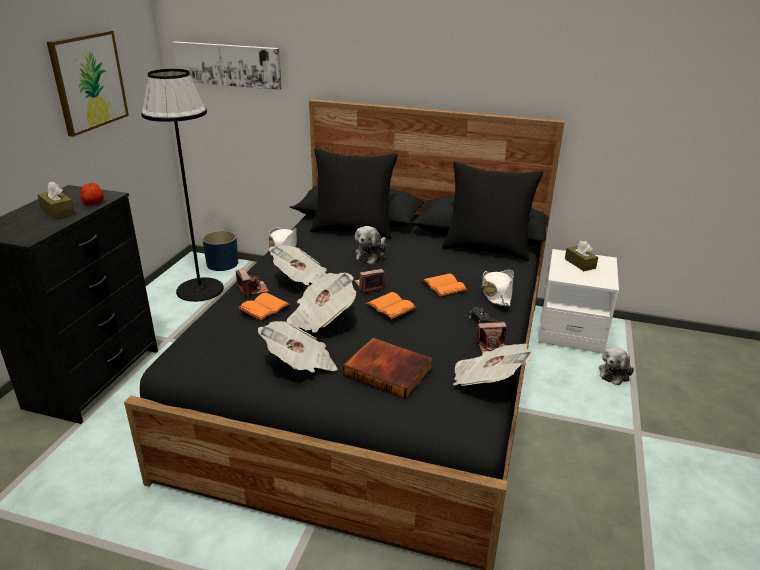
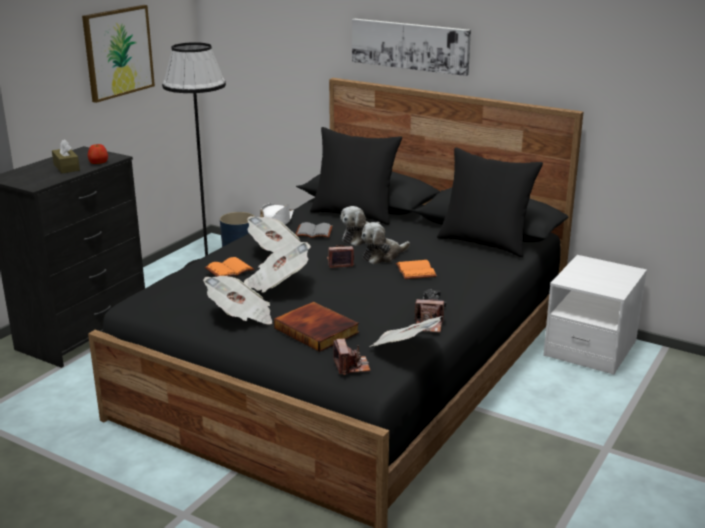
camera: 15 degrees right, 5 degrees down
picture [172,41,282,90] -> picture moved to [352,19,471,76]
camera [236,268,269,297] -> camera moved to [333,339,371,375]
orange book [366,292,417,320] -> none
white hat [481,269,514,307] -> none
brown tissue box [565,241,598,271] -> none
plush toy [599,347,634,385] -> plush toy moved to [361,222,410,264]
none -> grey book [295,222,332,238]

